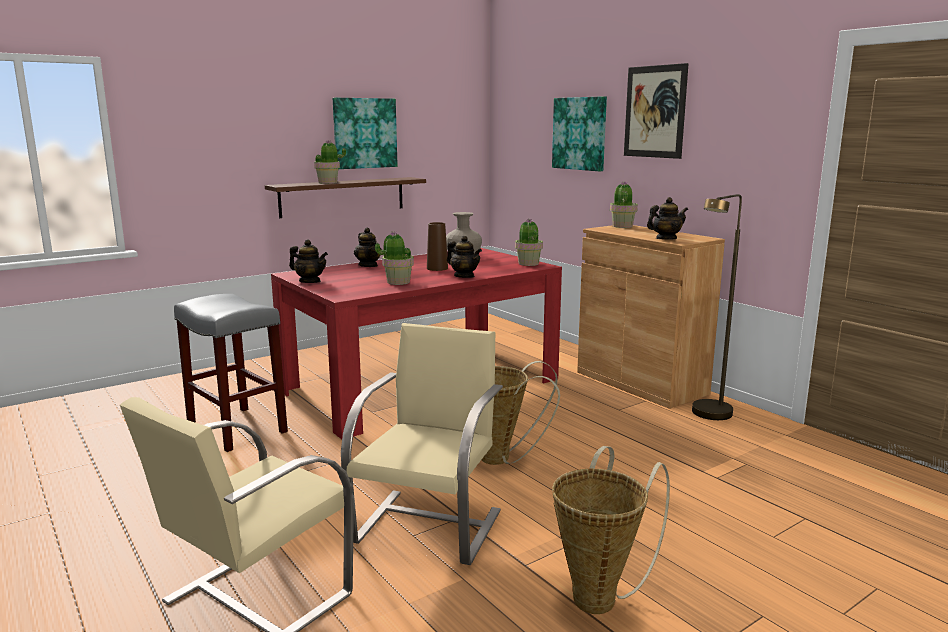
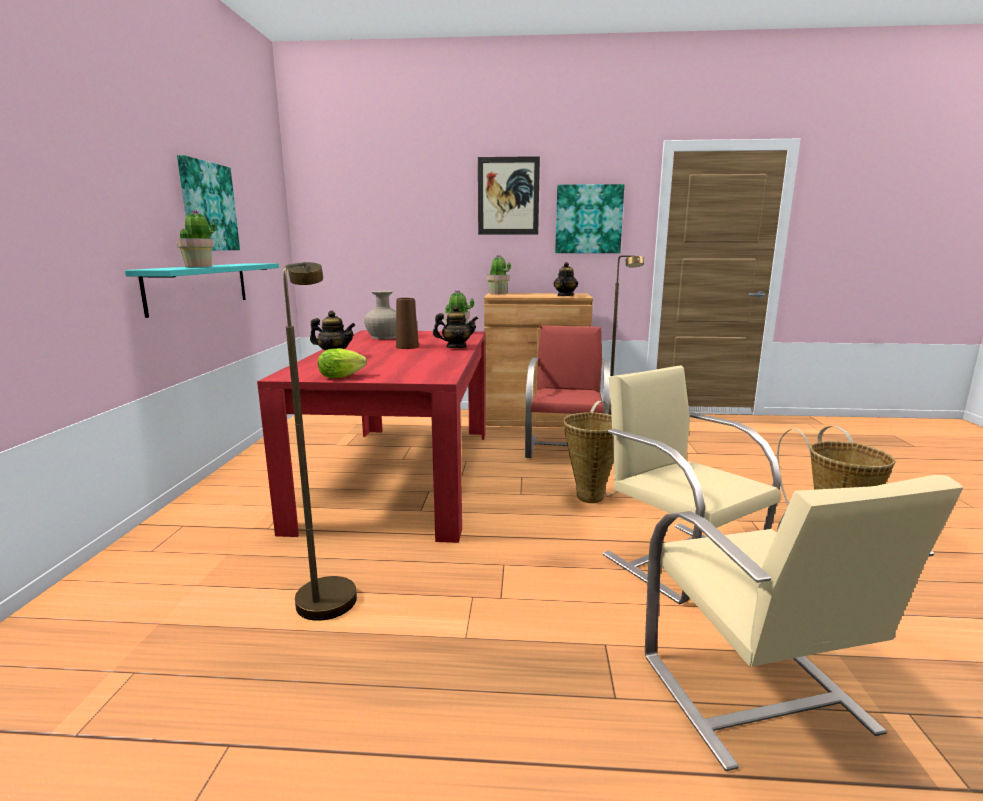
camera: 50 degrees left, 0 degrees up
grey stool [174,294,288,452] -> brown floor lamp [283,262,357,621]
brown shelf [265,177,426,218] -> turquoise shelf [125,263,279,318]
teapot [289,240,328,283] -> lettuce [318,348,367,378]
potted plant [375,231,414,285] -> none
picture [552,96,607,172] -> picture moved to [555,184,624,253]
none -> red chair [525,325,610,458]

